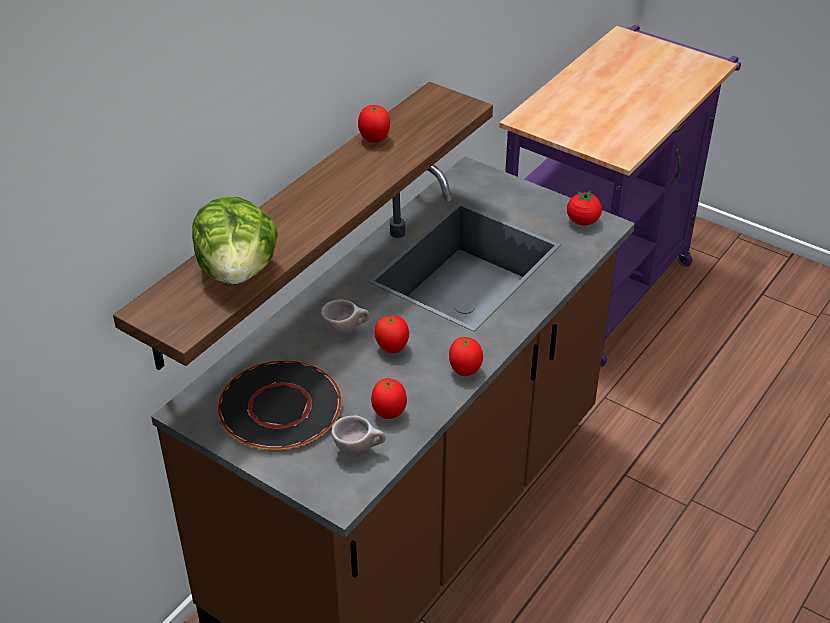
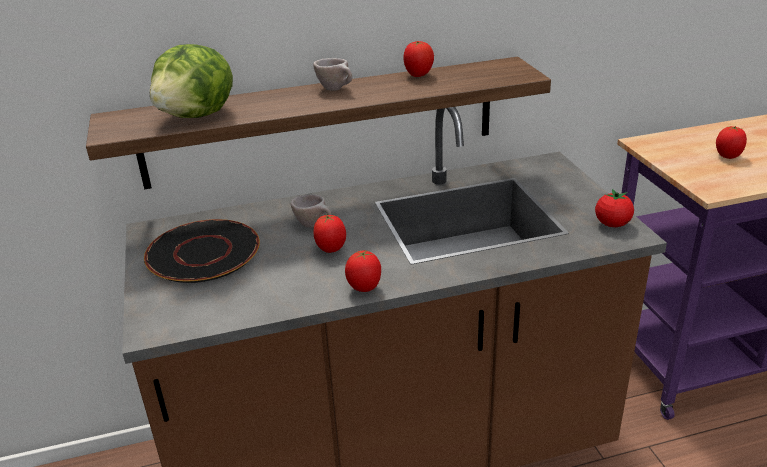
camera: 40 degrees right, 10 degrees down
beige cup [331,416,386,457] -> beige cup moved to [313,58,352,91]
tomato [371,377,407,419] -> tomato moved to [716,126,747,159]

